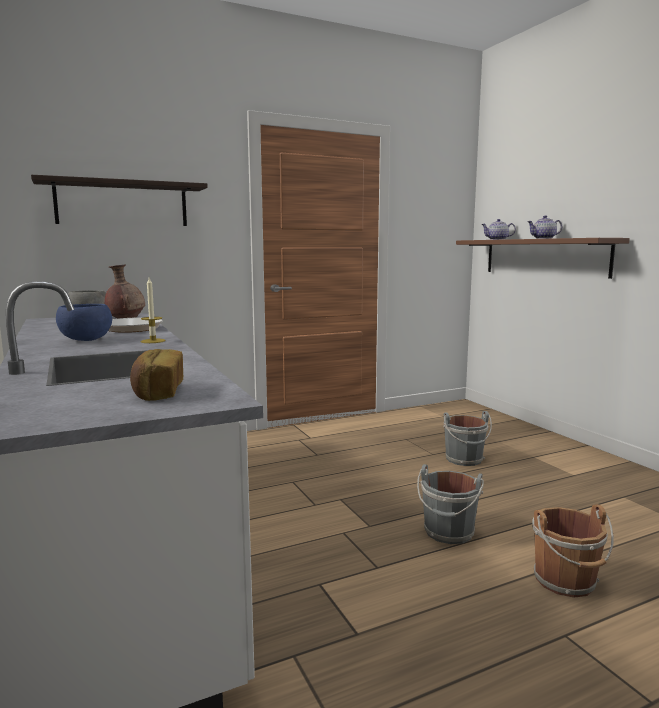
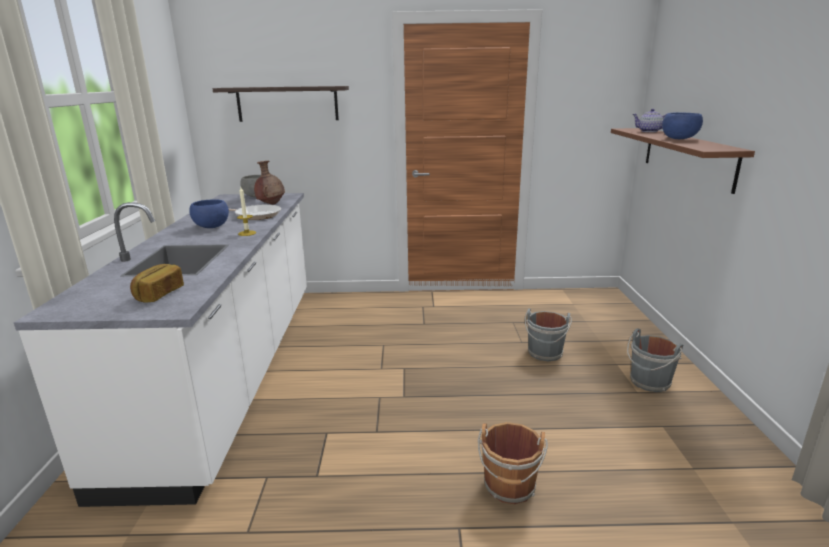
camera: 25 degrees right, 10 degrees up
grey bucket [417,464,484,544] -> grey bucket moved to [627,328,683,392]
teapot [527,215,562,239] -> blue bowl [662,113,703,139]

